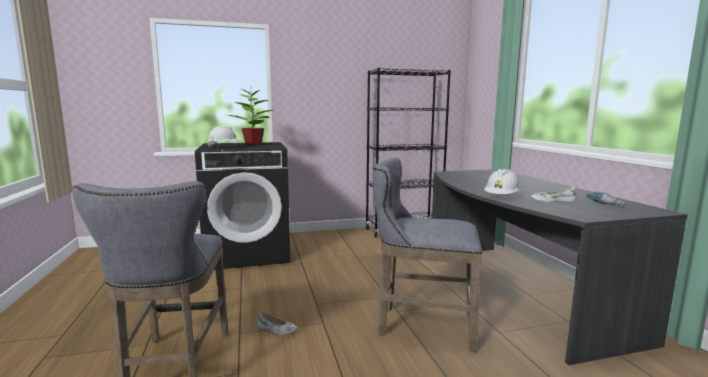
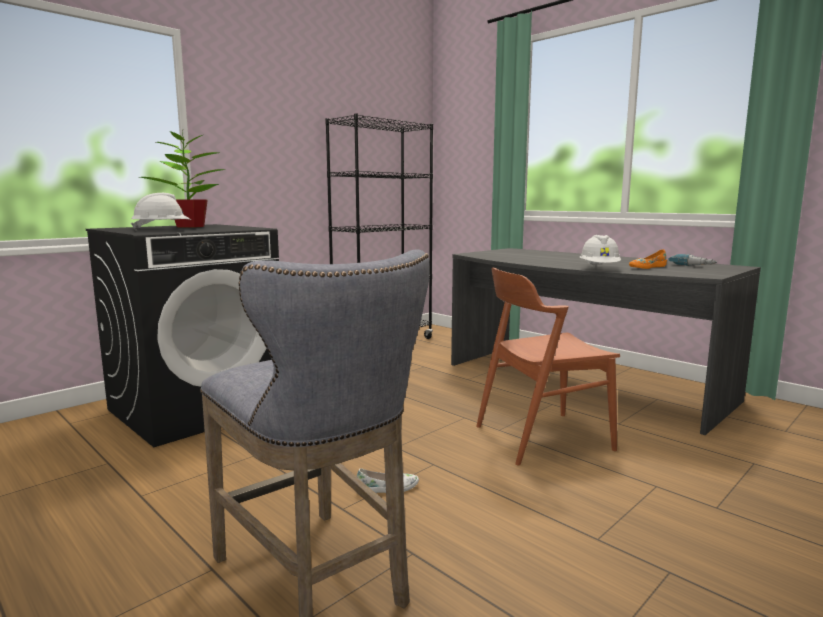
camera: 30 degrees left, 0 degrees up
grey stool [372,157,482,352] -> brown chair [476,268,620,466]
white shoe [531,186,576,203] -> orange shoe [629,249,667,269]

